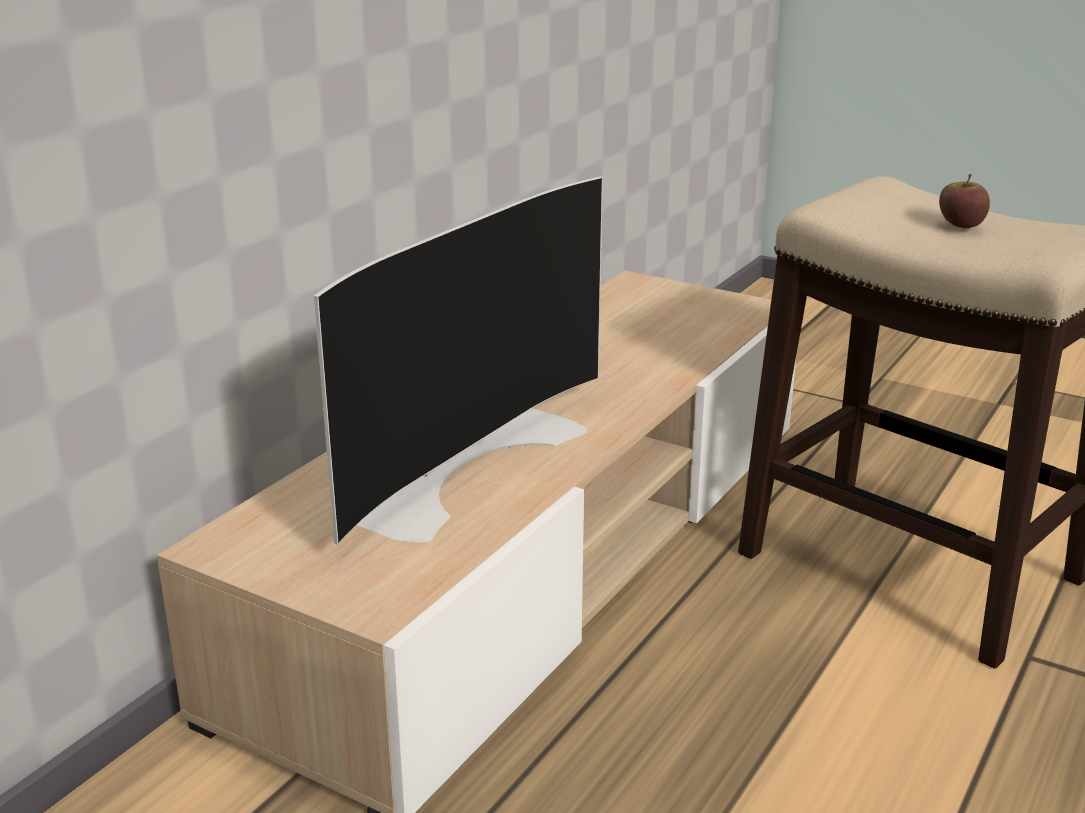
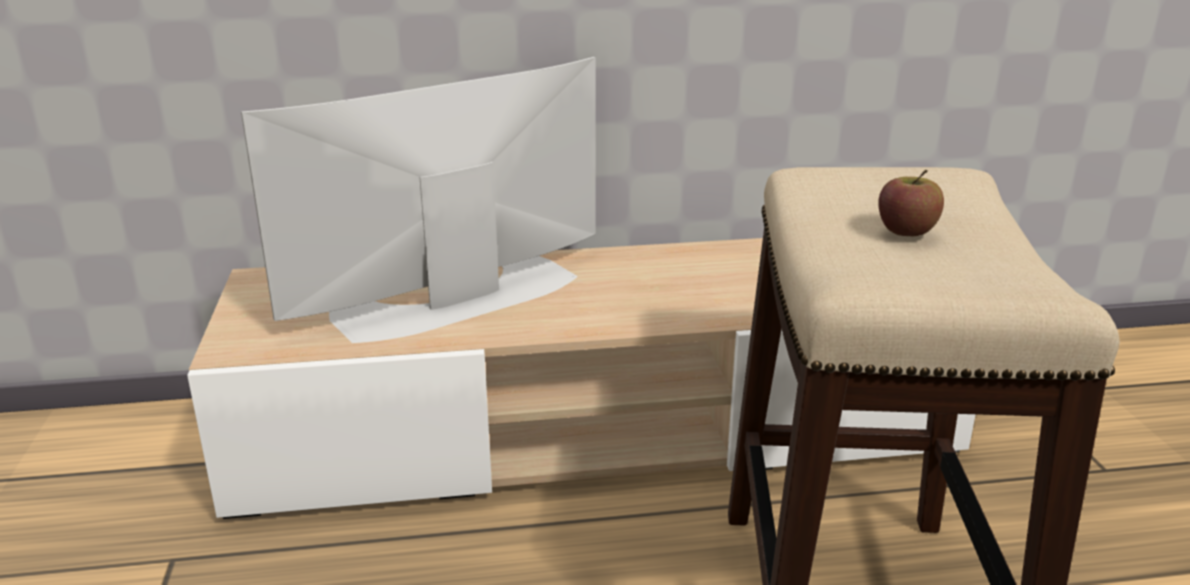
camera: 50 degrees right, 0 degrees up
television [314,177,603,545] -> television turned 150 degrees clockwise [241,57,595,343]

